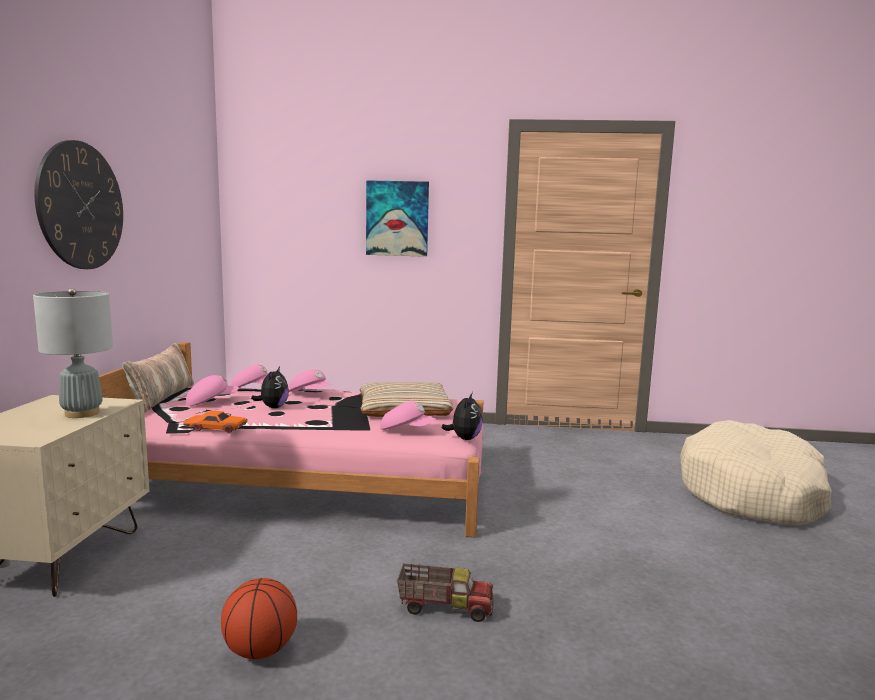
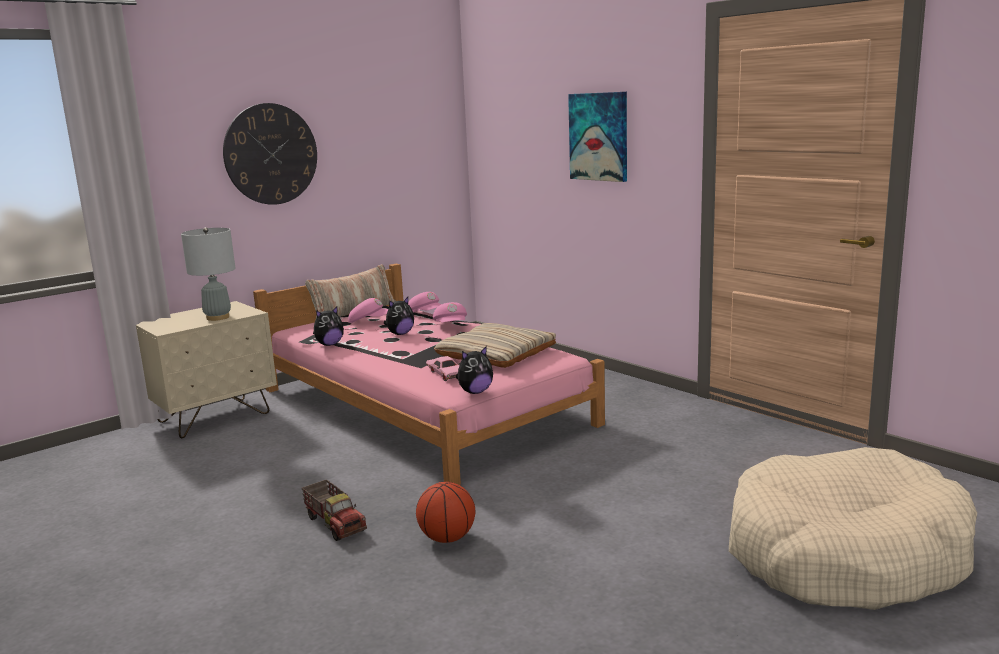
camera: 45 degrees right, 5 degrees up
orange toy car [183,411,248,433] -> plush toy [313,307,344,346]
basketball [221,578,297,659] -> basketball moved to [416,482,475,543]
pink cap [380,401,436,430] -> pink toy car [426,356,460,381]

